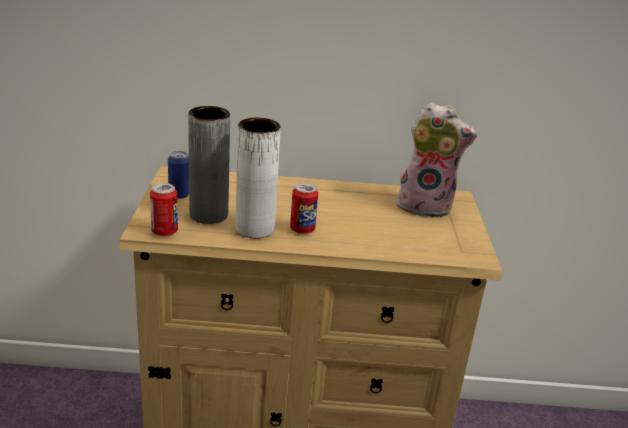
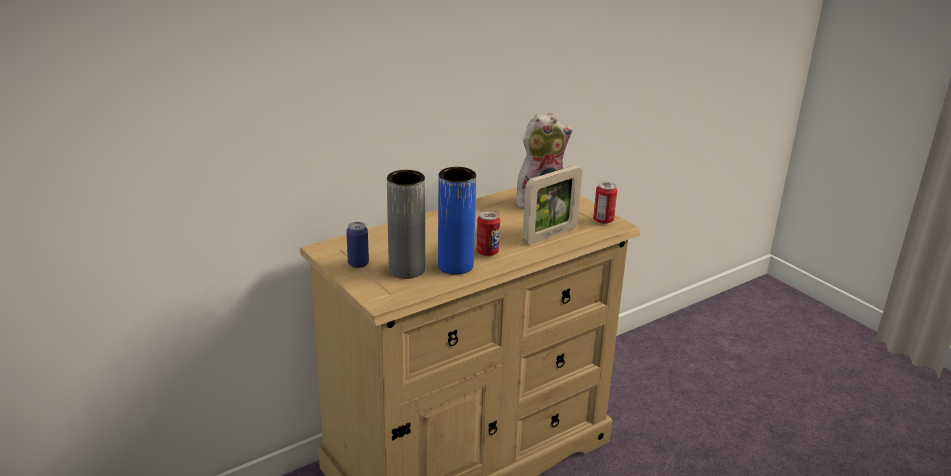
camera: 35 degrees left, 0 degrees up
can [150,183,178,236] -> can moved to [593,182,617,224]
white vase [235,118,281,238] -> blue vase [438,167,476,275]
none -> picture frame [523,166,582,244]

